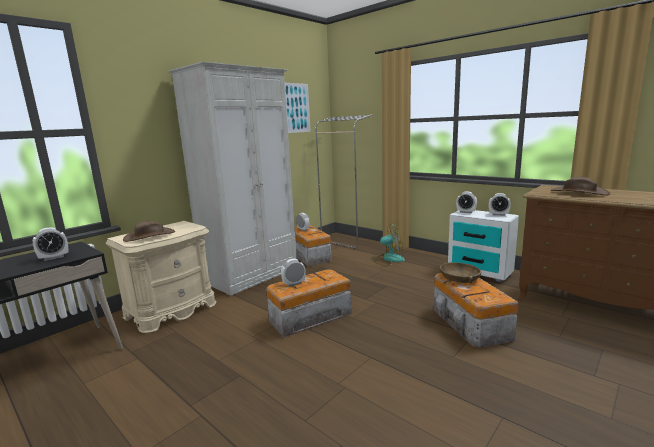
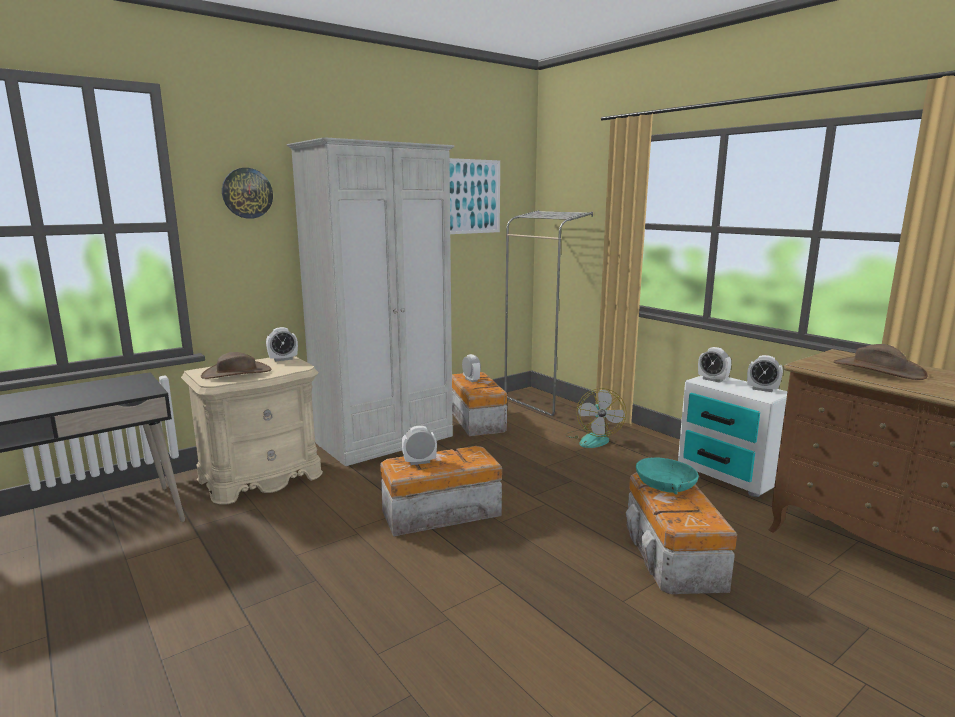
camera: 10 degrees right, 0 degrees up
alarm clock [33,227,68,261] -> alarm clock moved to [266,327,298,362]
fan [372,223,405,266] -> fan turned 90 degrees clockwise [565,388,626,448]
brown bowl [440,262,481,284] -> turquoise bowl [636,458,699,495]
none -> wall clock [222,168,273,219]

